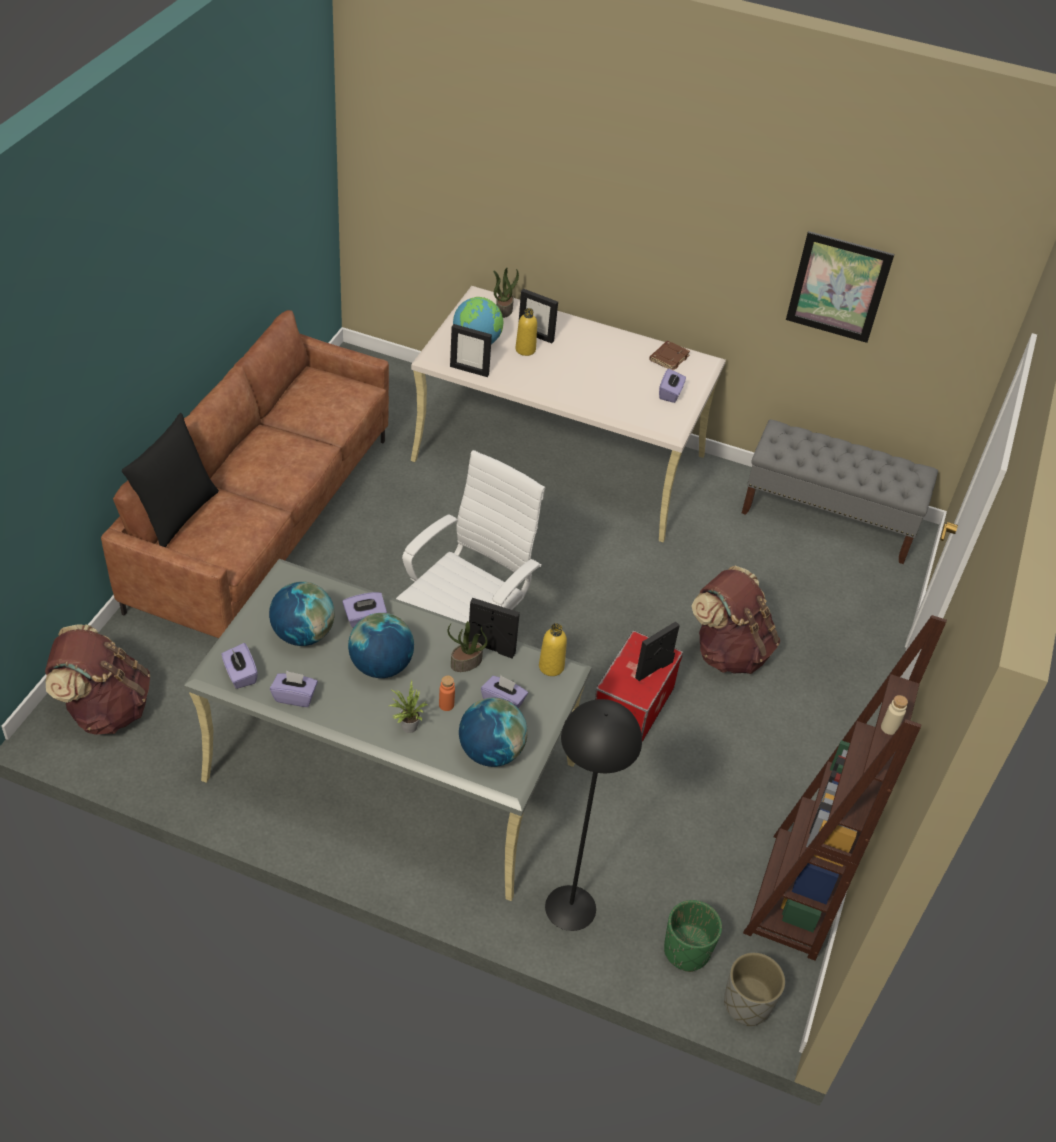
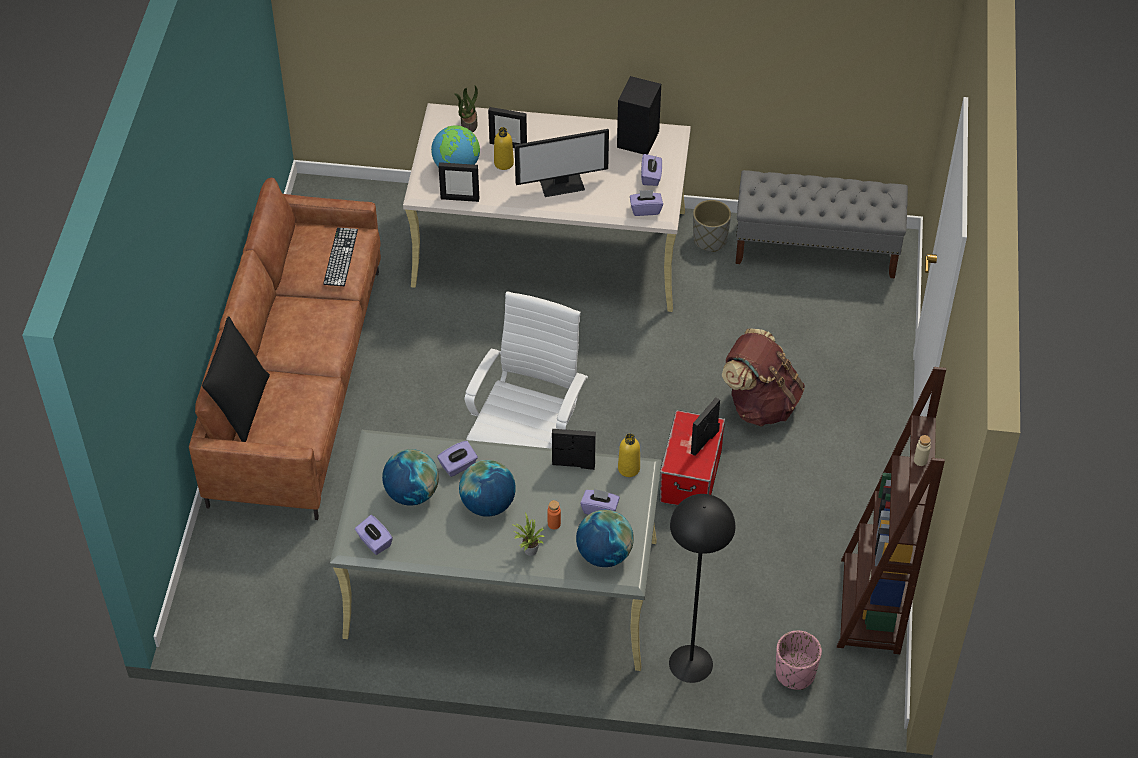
camera: 10 degrees left, 5 degrees up
brown backpack [45,624,150,735] -> none
purple tissue box [270,671,318,707] -> purple tissue box moved to [630,190,663,216]
potted plant [448,621,488,672] -> none
brown book [649,341,690,371] -> black speaker [617,76,661,155]
green planter [664,900,722,972] -> pink planter [776,631,822,690]
grey planter [724,953,785,1026] -> grey planter moved to [693,200,731,252]
picture [786,231,894,343] -> none
none -> keyboard [323,228,358,286]
none -> monitor [515,129,609,197]

